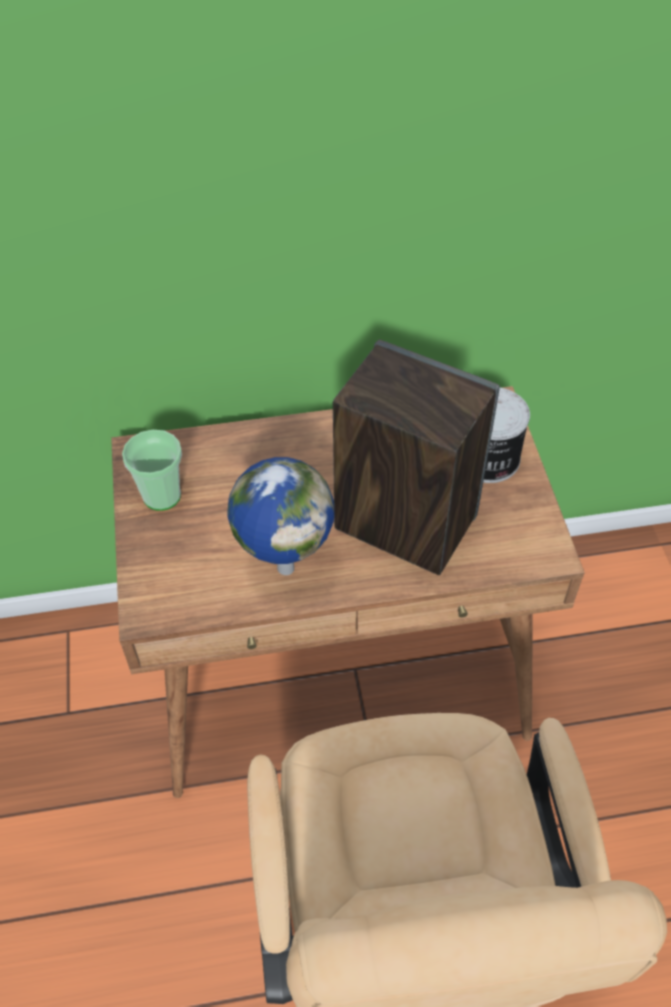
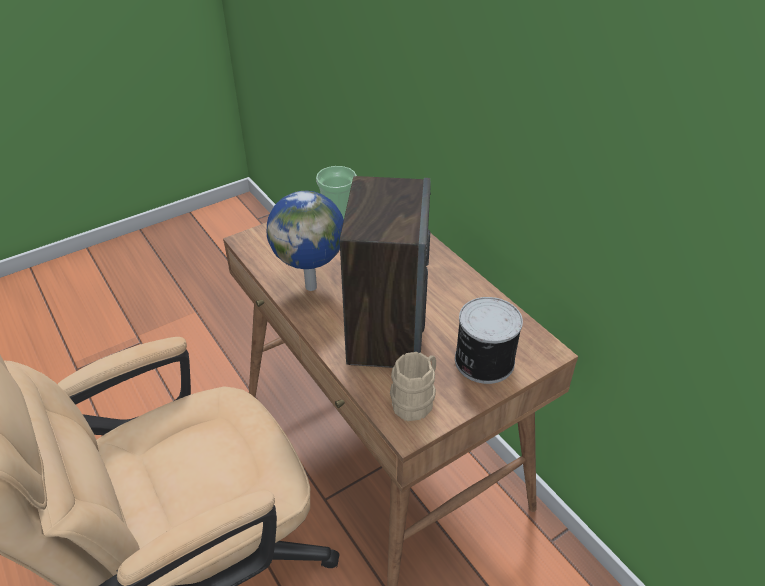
camera: 65 degrees right, 10 degrees down
none -> beige mug [390,352,436,421]

